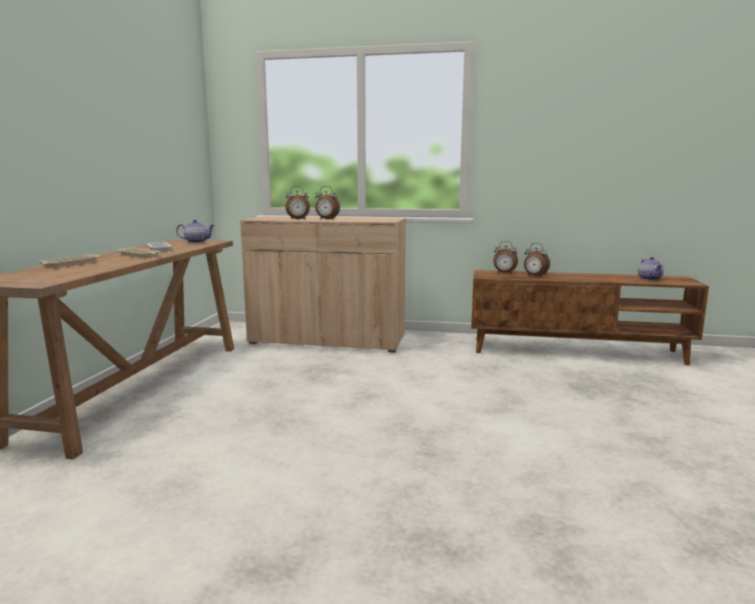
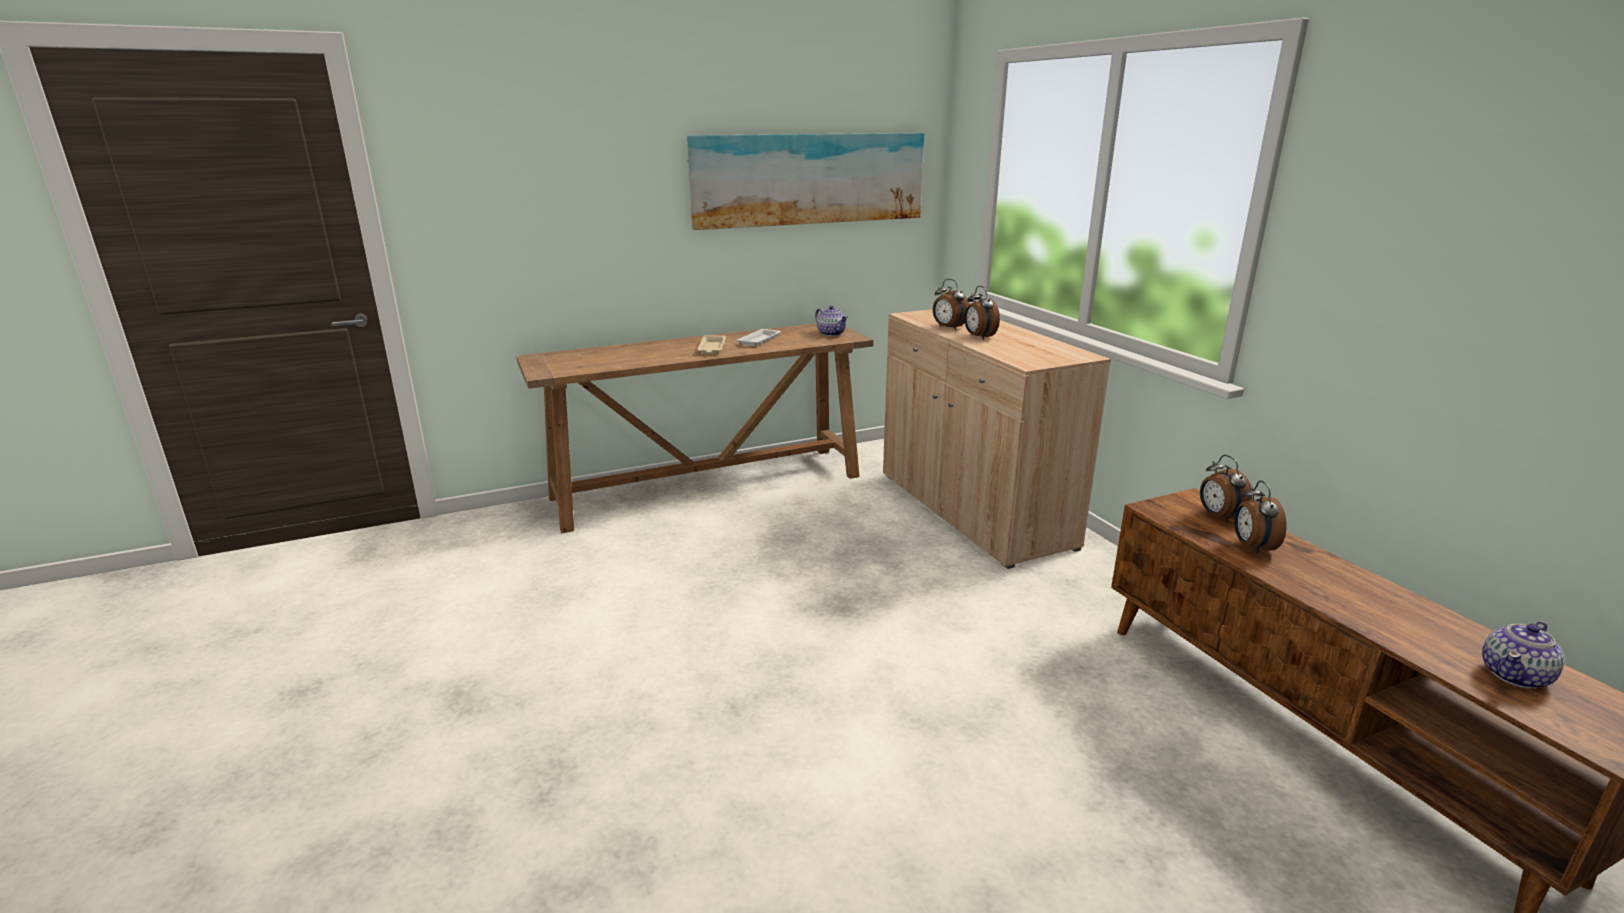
camera: 55 degrees right, 10 degrees up
beige tray [39,254,101,268] -> none
none -> picture [687,133,924,230]

